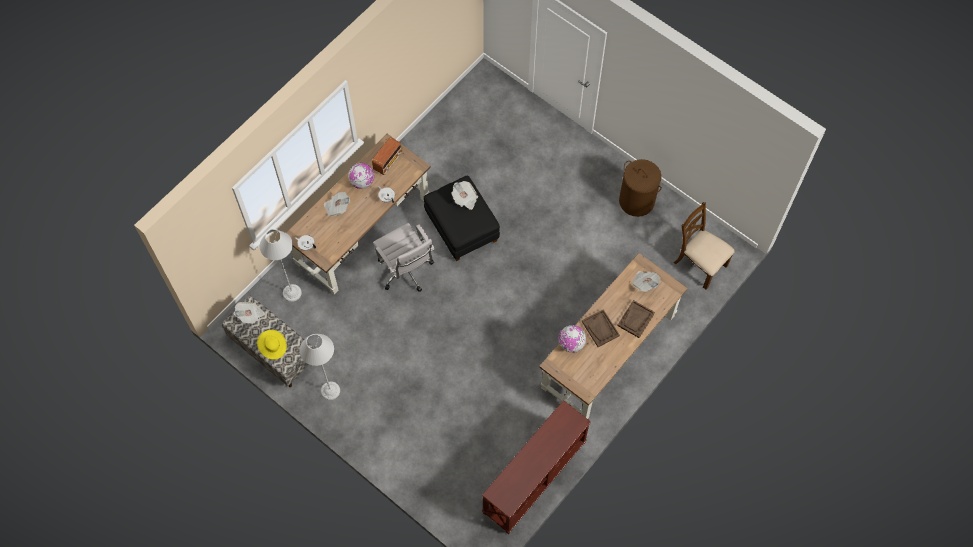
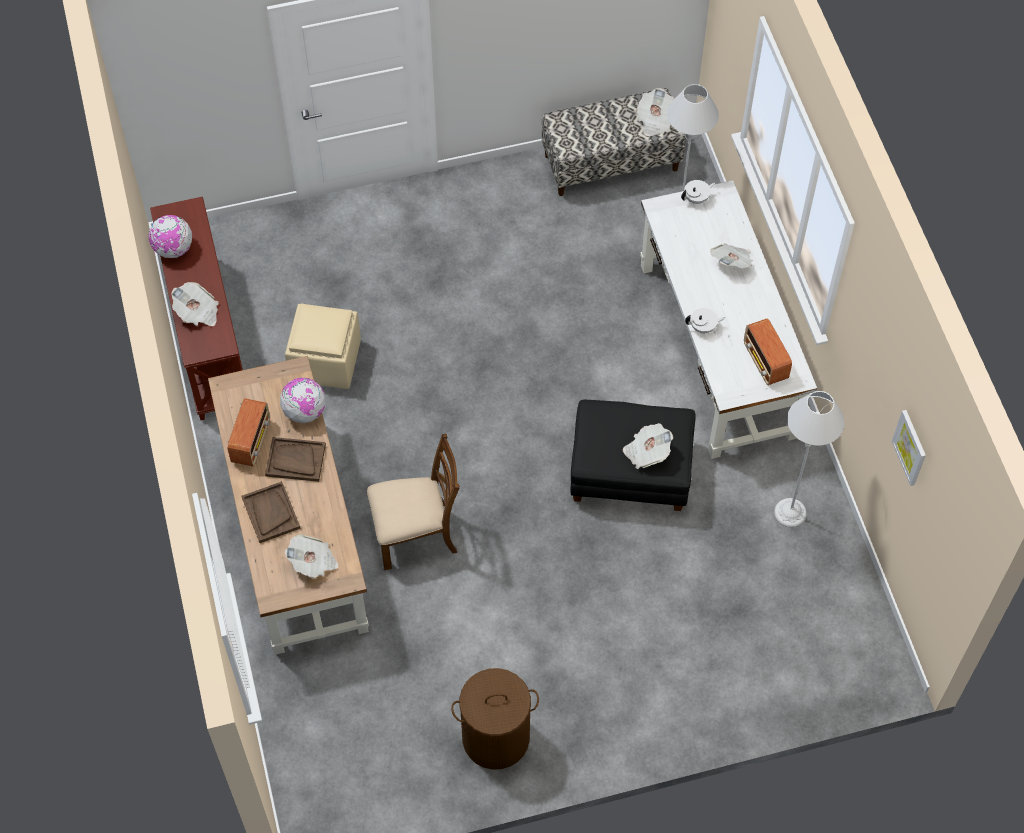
camera: 125 degrees right, 5 degrees down
yellow hat [257,330,287,360] -> none
brown desk [286,134,431,295] -> white desk [640,180,817,459]
grey floor lamp [300,334,340,400] -> grey floor lamp moved to [774,391,844,527]
globe [348,163,374,189] -> globe moved to [149,215,192,258]
white office chair [373,223,435,292] -> none
brown chair [674,202,735,289] -> brown chair moved to [367,434,460,570]
none -> newspaper [171,282,219,326]
none -> radio [227,398,270,467]
none -> beige ottoman [285,303,361,389]
none -> picture [892,410,926,486]

